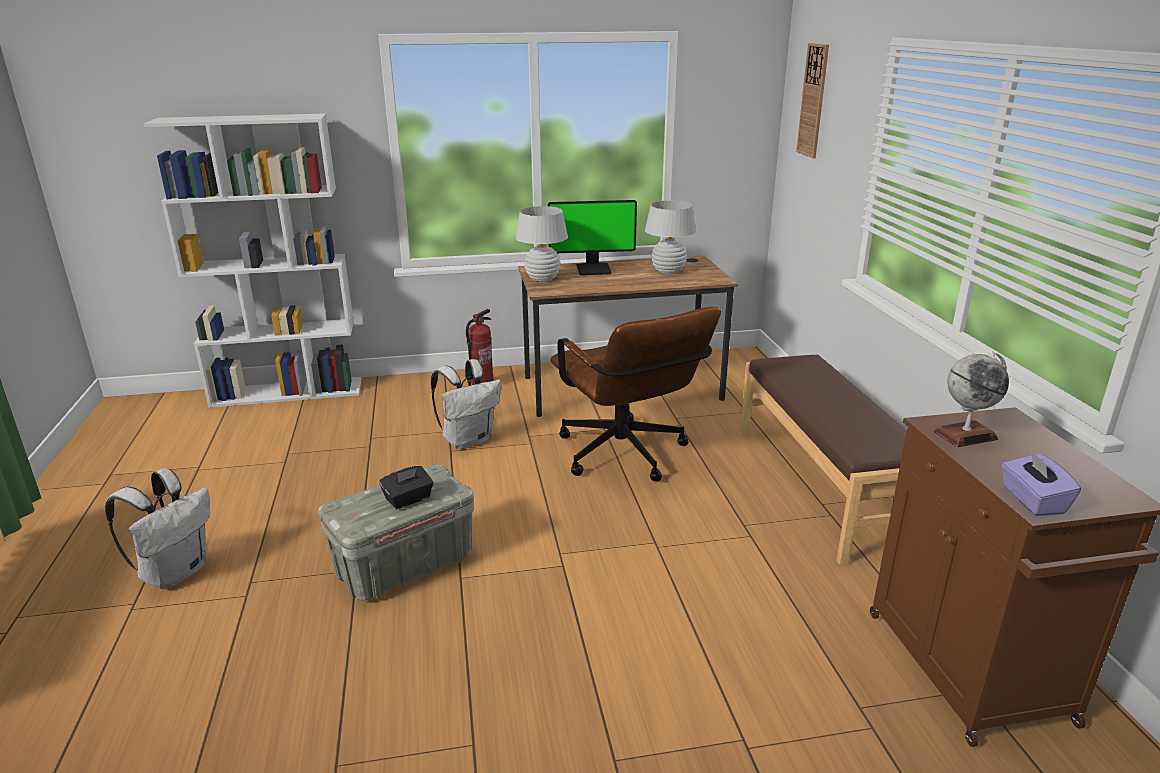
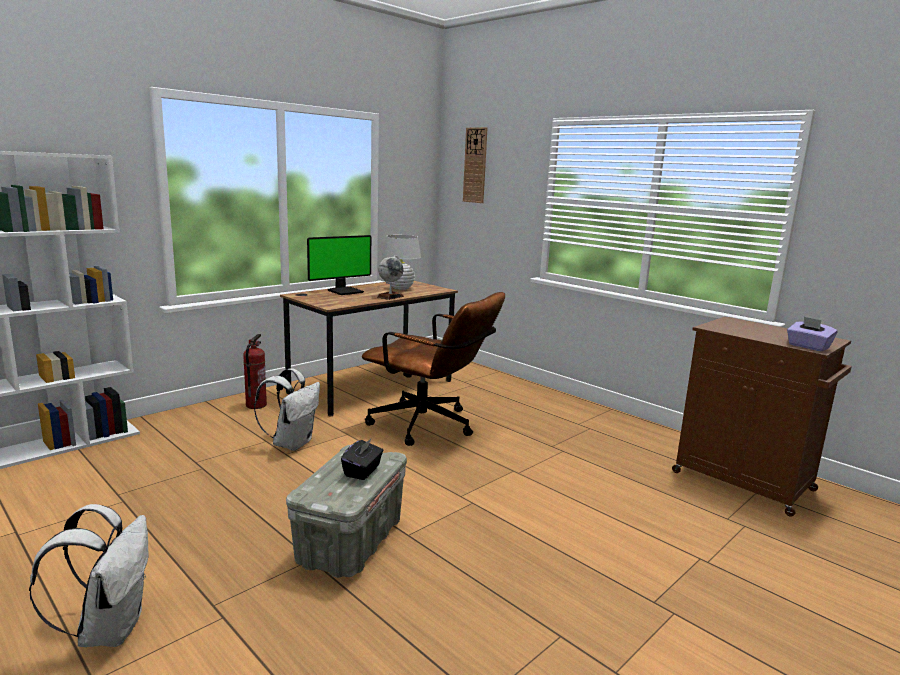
camera: 35 degrees left, 10 degrees down
white table lamp [515,206,568,282] -> none
brown bench [740,355,907,565] -> none
globe [934,351,1009,447] -> globe moved to [377,255,404,300]

